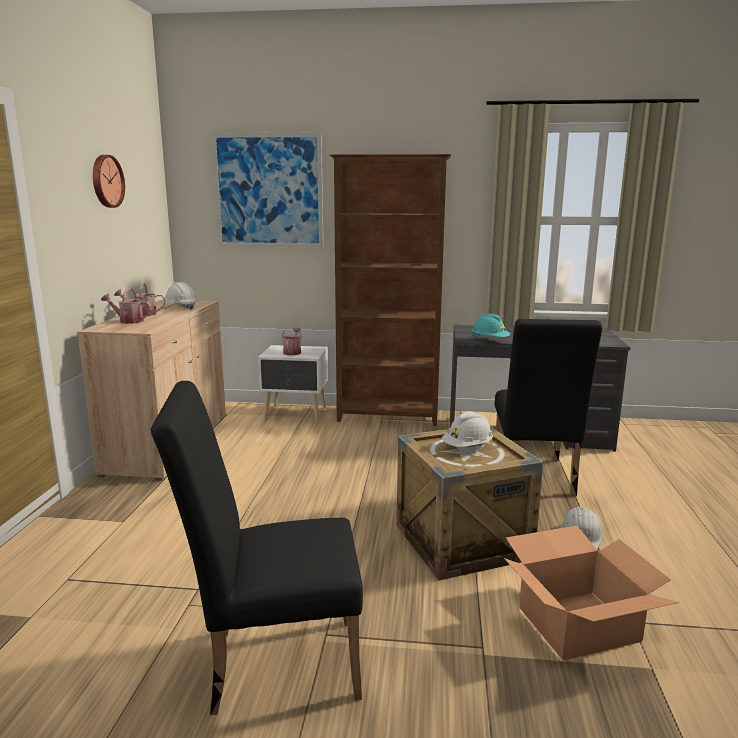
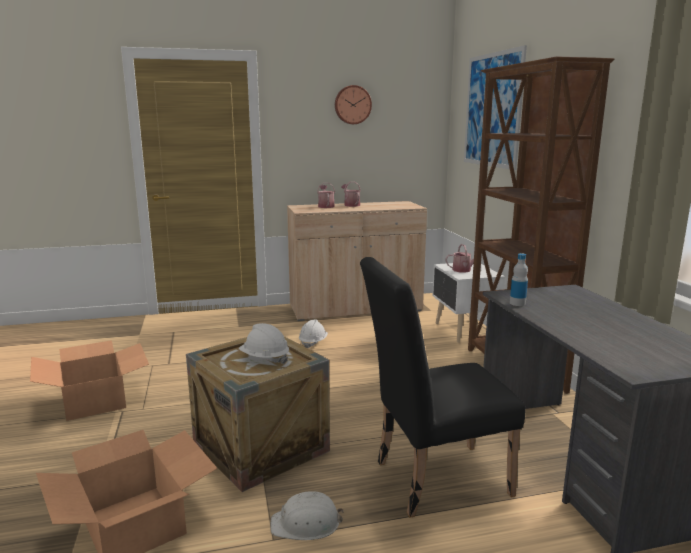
camera: 70 degrees right, 0 degrees up
black chair [151,381,363,715] -> cardboard box [30,340,149,421]
white hard hat [163,282,197,310] -> white hard hat moved to [299,319,328,348]
turquoise hard hat [472,314,510,338] -> bottle [510,253,528,306]

